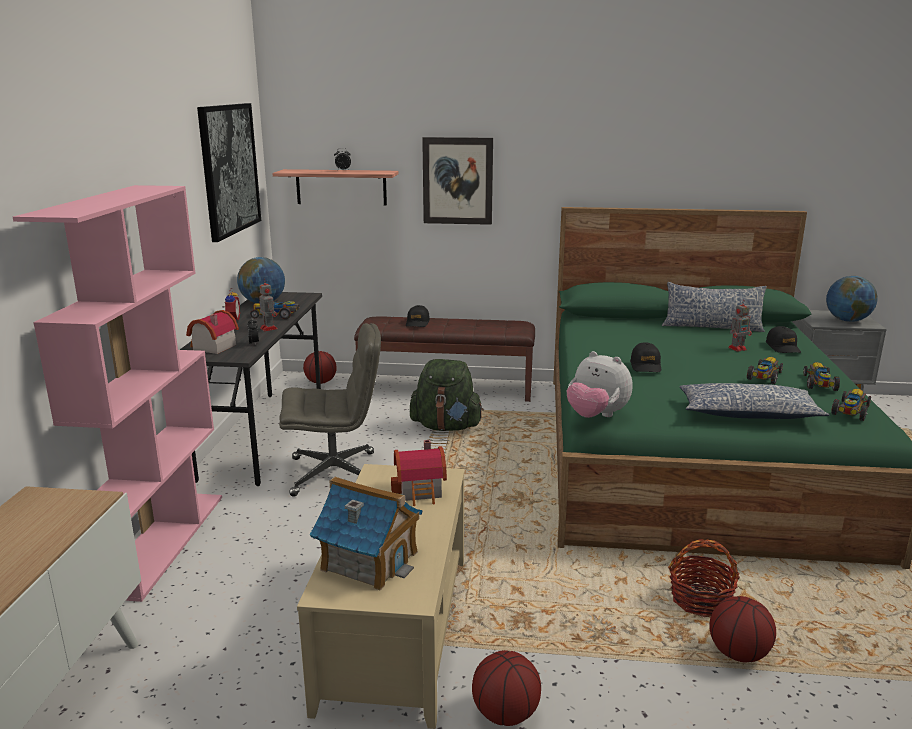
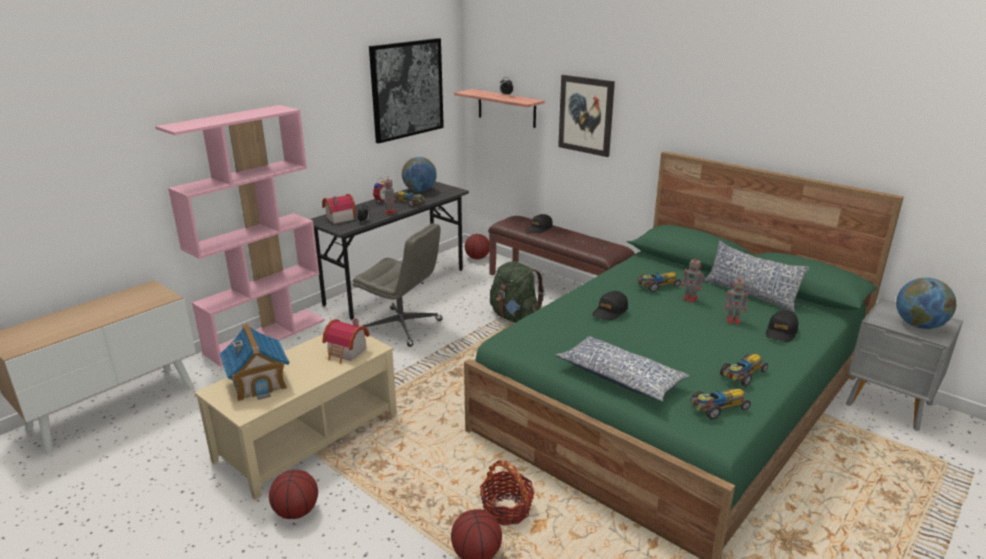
camera: 35 degrees right, 5 degrees up
plush toy [567,351,633,418] -> none
toy car [747,357,783,384] -> toy car moved to [637,272,681,292]
none -> toy robot [681,257,705,303]

